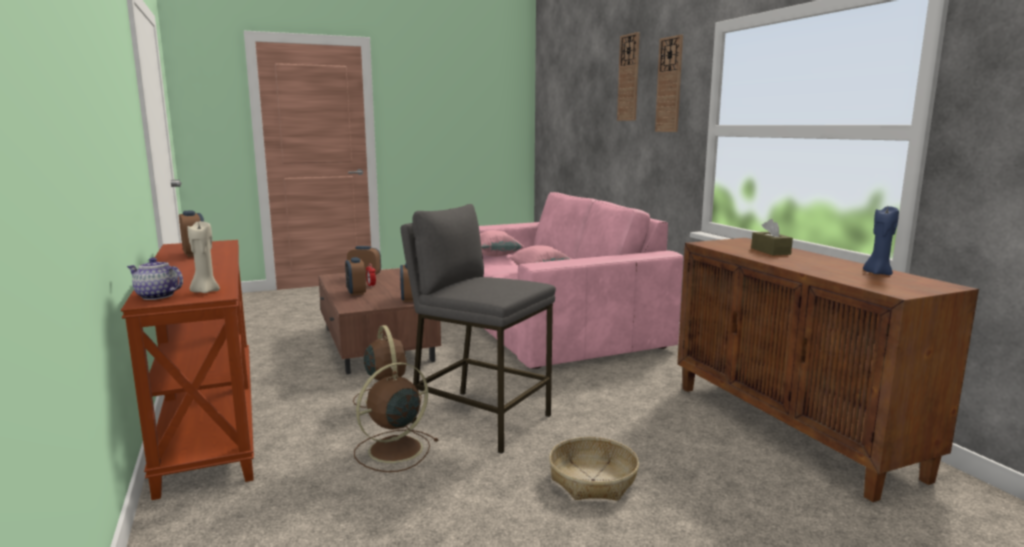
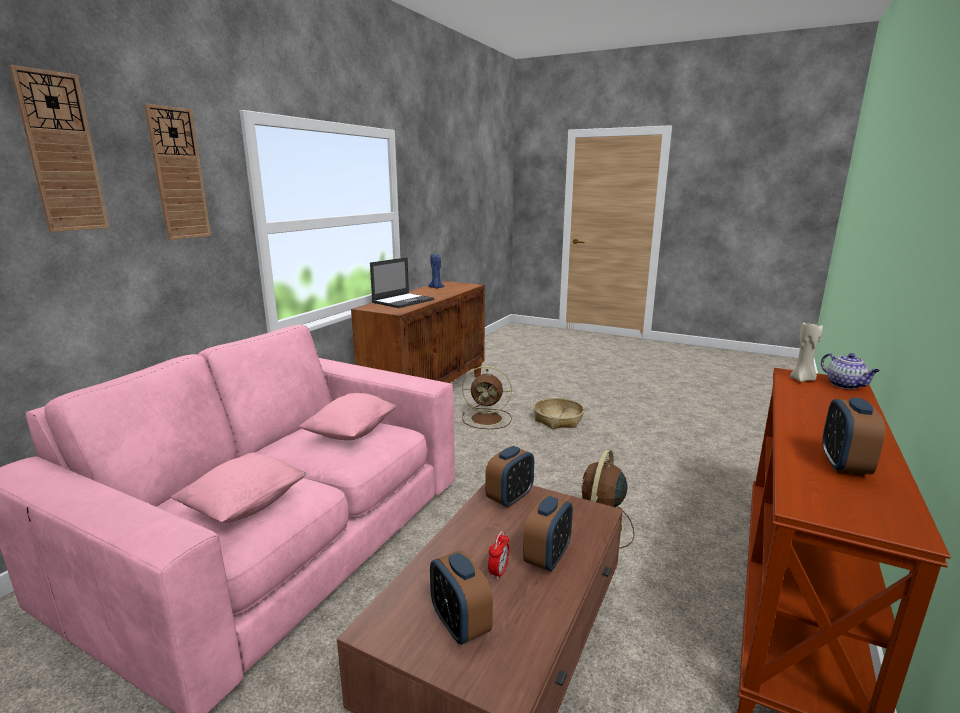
camera: 130 degrees left, 5 degrees up
brown fan [354,362,439,472] -> brown fan moved to [462,366,512,429]
grey stool [400,204,556,454] -> none
brown tissue box [751,219,793,256] -> laptop [370,257,434,308]

